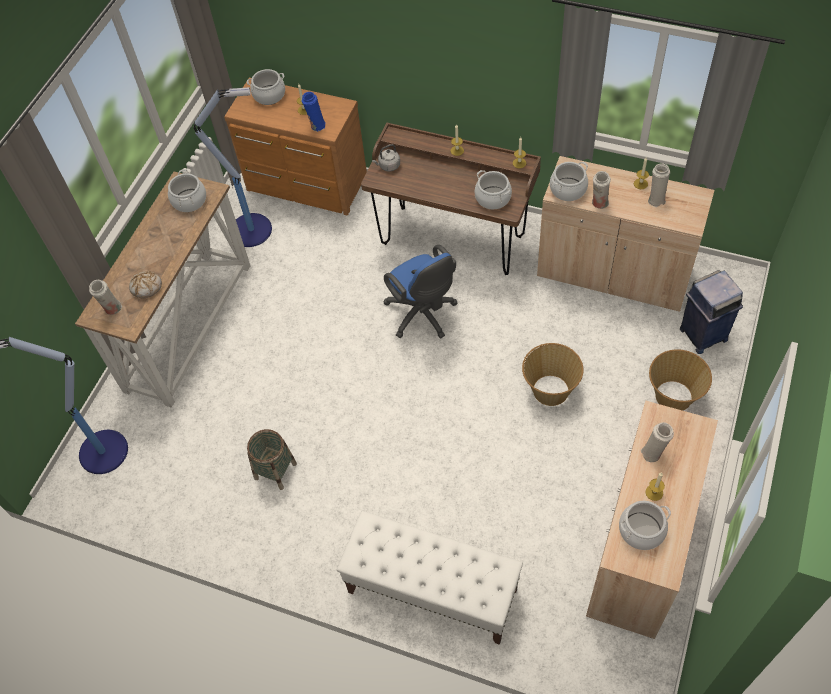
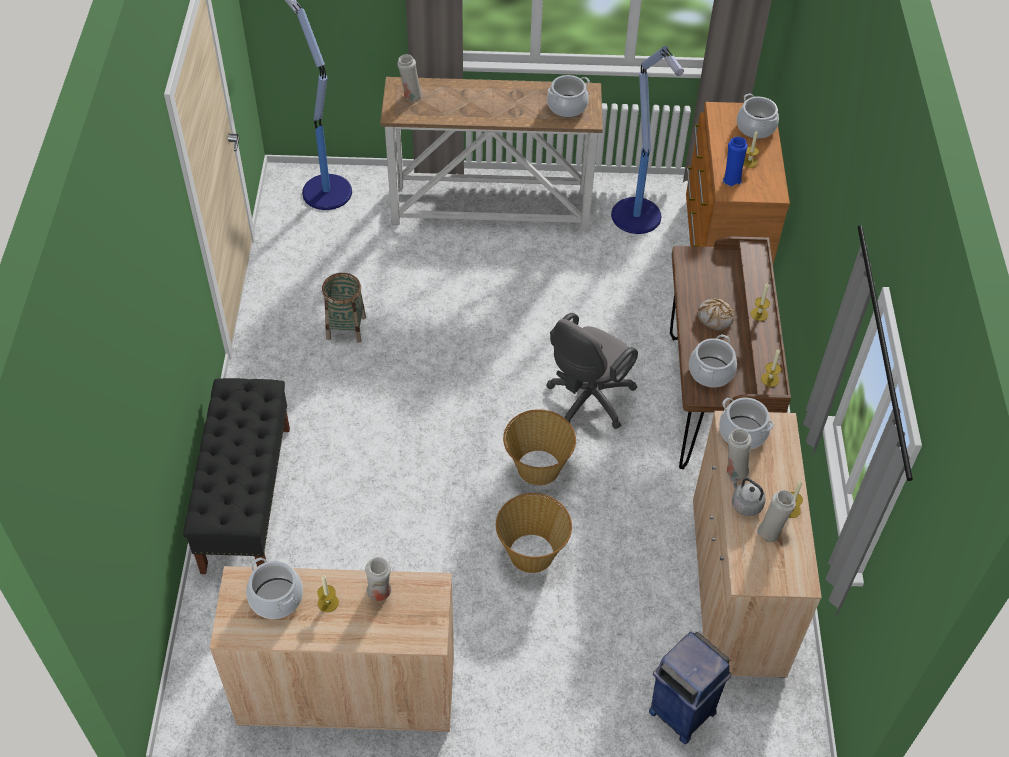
camera: 65 degrees right, 5 degrees down
bread [129,271,162,298] -> bread moved to [698,298,734,330]
white bench [337,511,523,645] -> black bench [183,378,290,574]
grey kettle [372,144,400,171] -> grey kettle moved to [731,477,766,516]
blue office chair [383,245,457,339] -> grey office chair [546,313,638,429]
basket [649,349,712,411] -> basket moved to [503,409,576,485]

